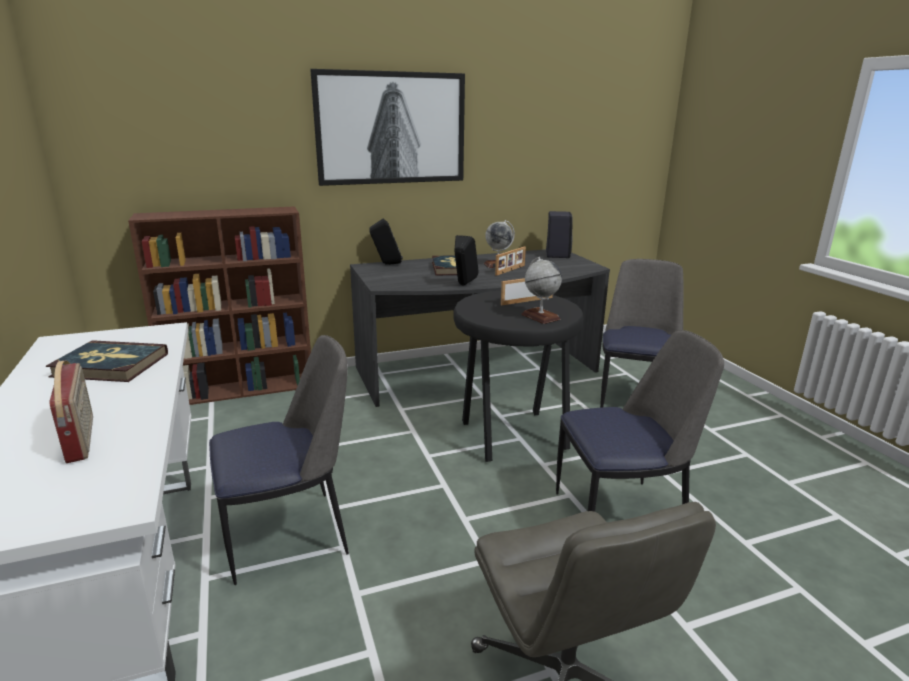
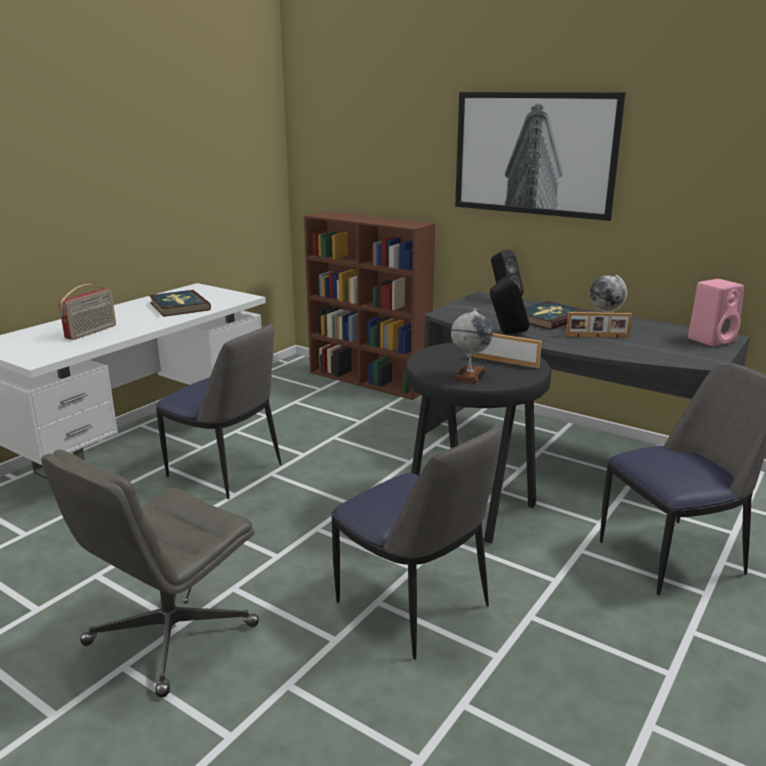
camera: 55 degrees right, 0 degrees up
black speaker [546,211,573,258] -> pink speaker [688,279,744,347]

